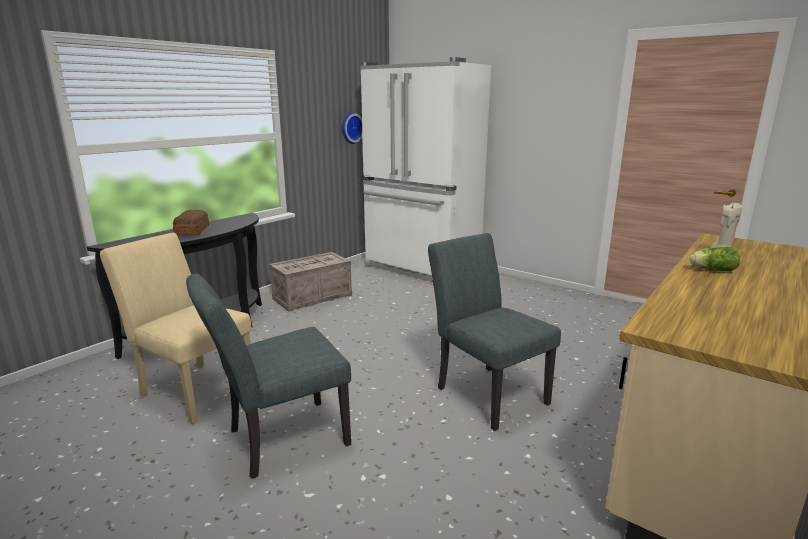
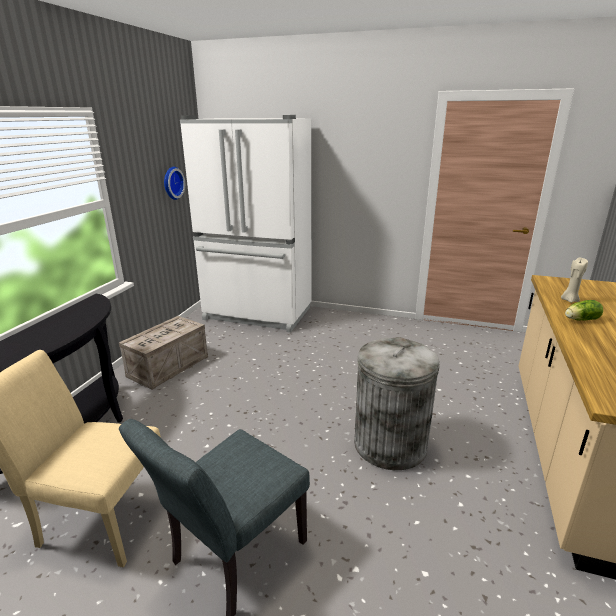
camera: 20 degrees left, 5 degrees up
bread [173,210,209,236] -> none
grey chair [428,233,561,431] -> grey trash can [354,337,440,470]

